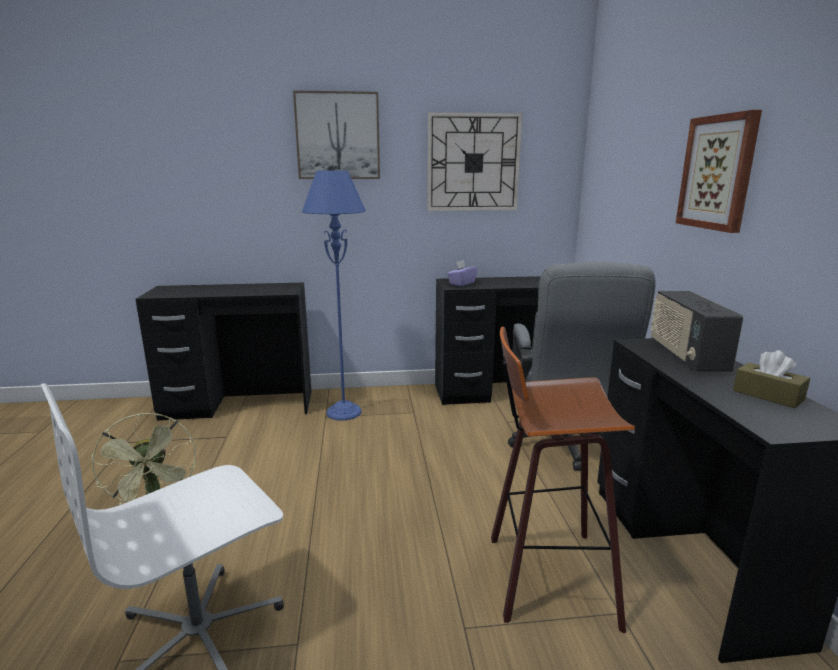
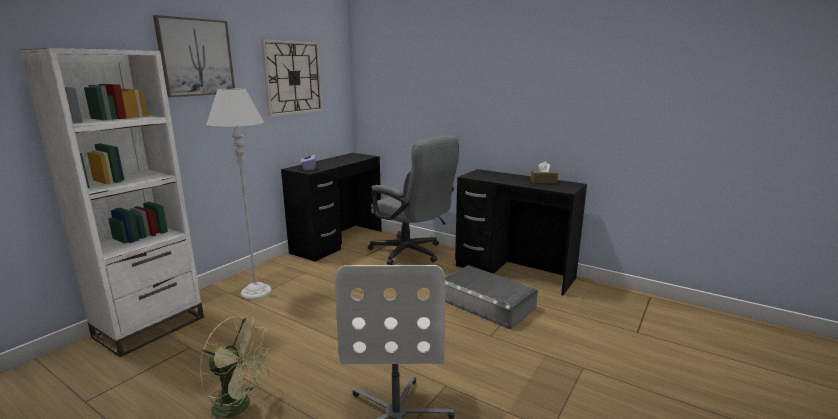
camera: 50 degrees left, 0 degrees up
black desk [135,283,311,421] -> white bookcase [19,48,204,357]
blue floor lamp [302,170,366,421] -> grey floor lamp [206,89,272,300]
stool [491,327,635,633] -> grey storage box [445,265,538,329]
radio [651,291,743,371] -> none
picture [676,110,762,233] -> none

